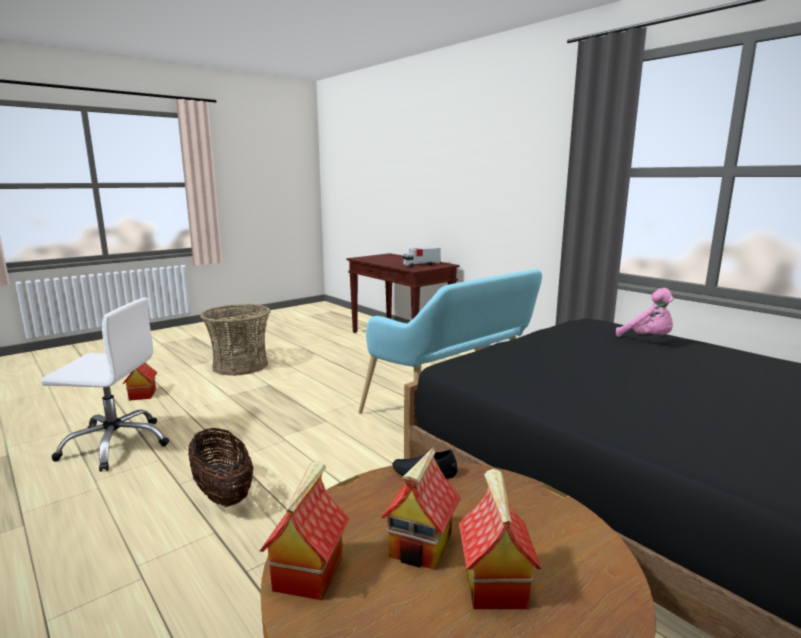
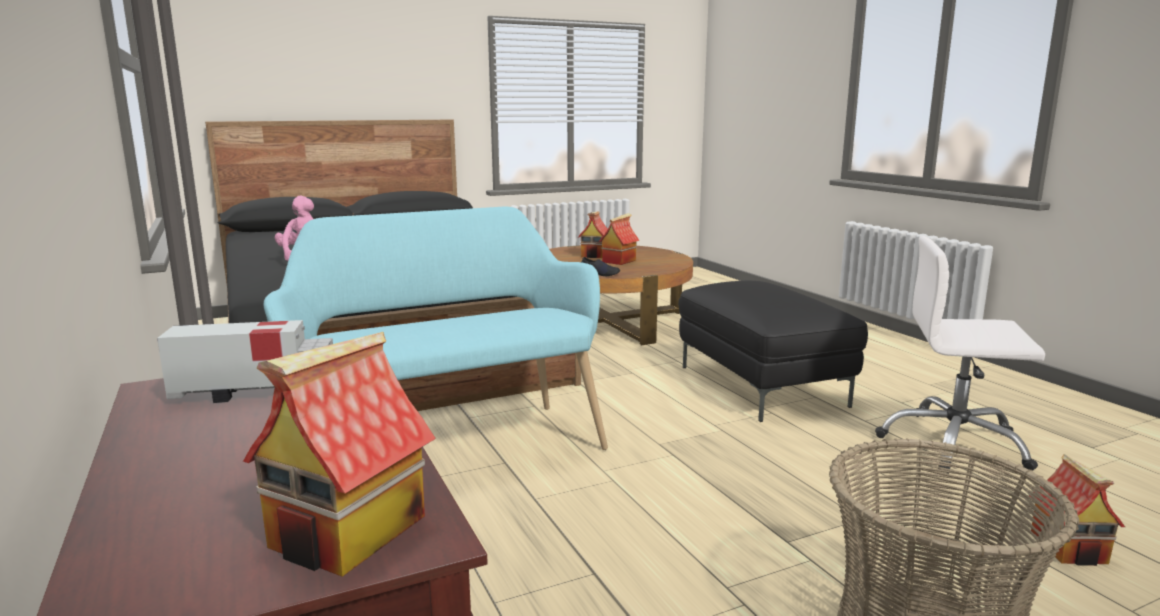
camera: 165 degrees left, 0 degrees up
basket [188,428,254,507] -> black ottoman [678,281,868,422]
toy house [260,461,349,600] -> toy house moved to [243,332,436,577]

